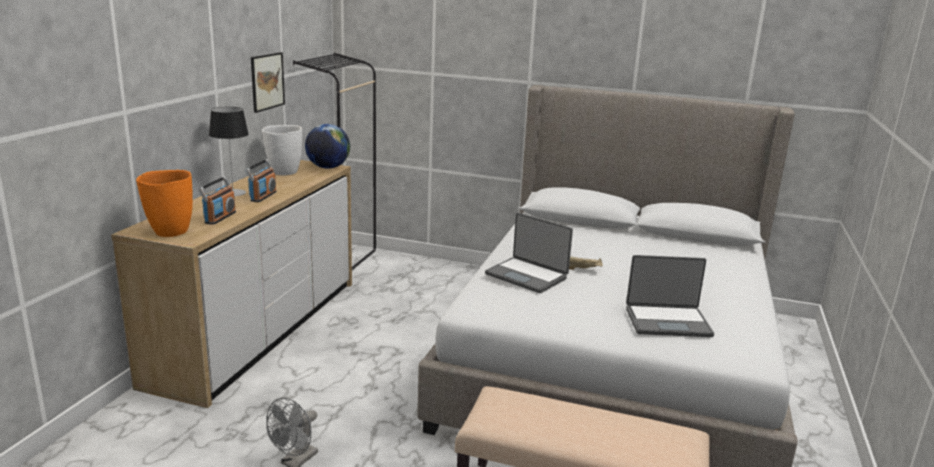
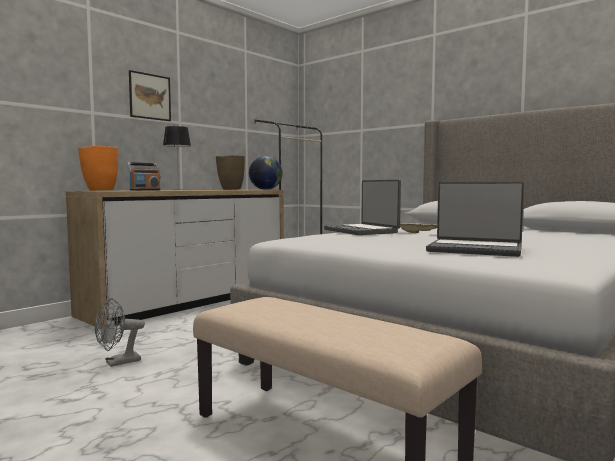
camera: 25 degrees right, 15 degrees down
radio [245,159,277,202] -> none
picture [251,52,285,113] -> picture moved to [129,70,171,121]
white vase [262,125,302,175] -> brown vase [216,155,245,190]

